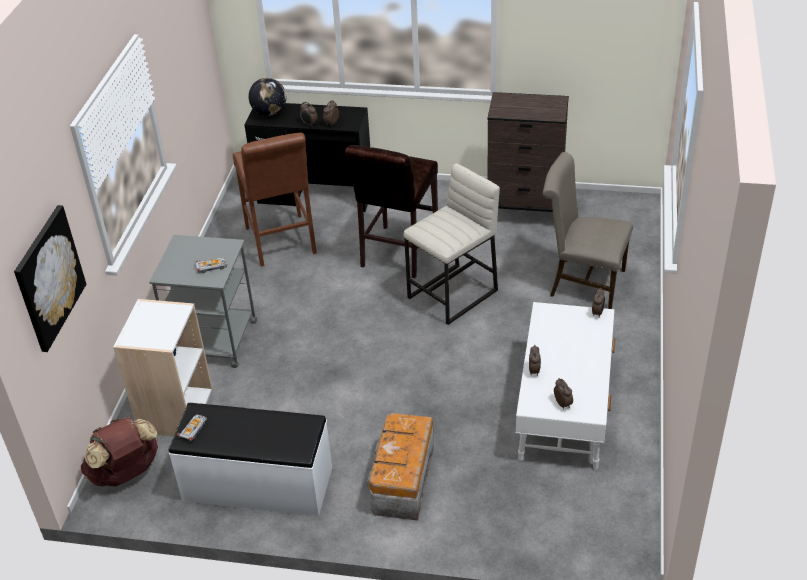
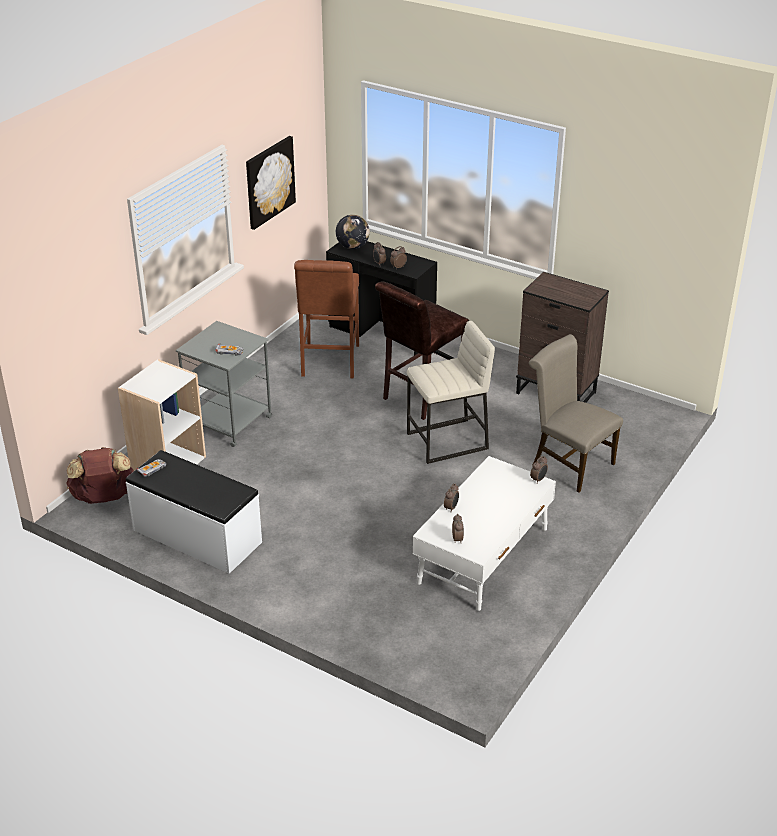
camera: 20 degrees right, 5 degrees down
picture [14,205,86,352] -> picture moved to [246,136,296,230]
storage box [367,413,434,521] -> none

